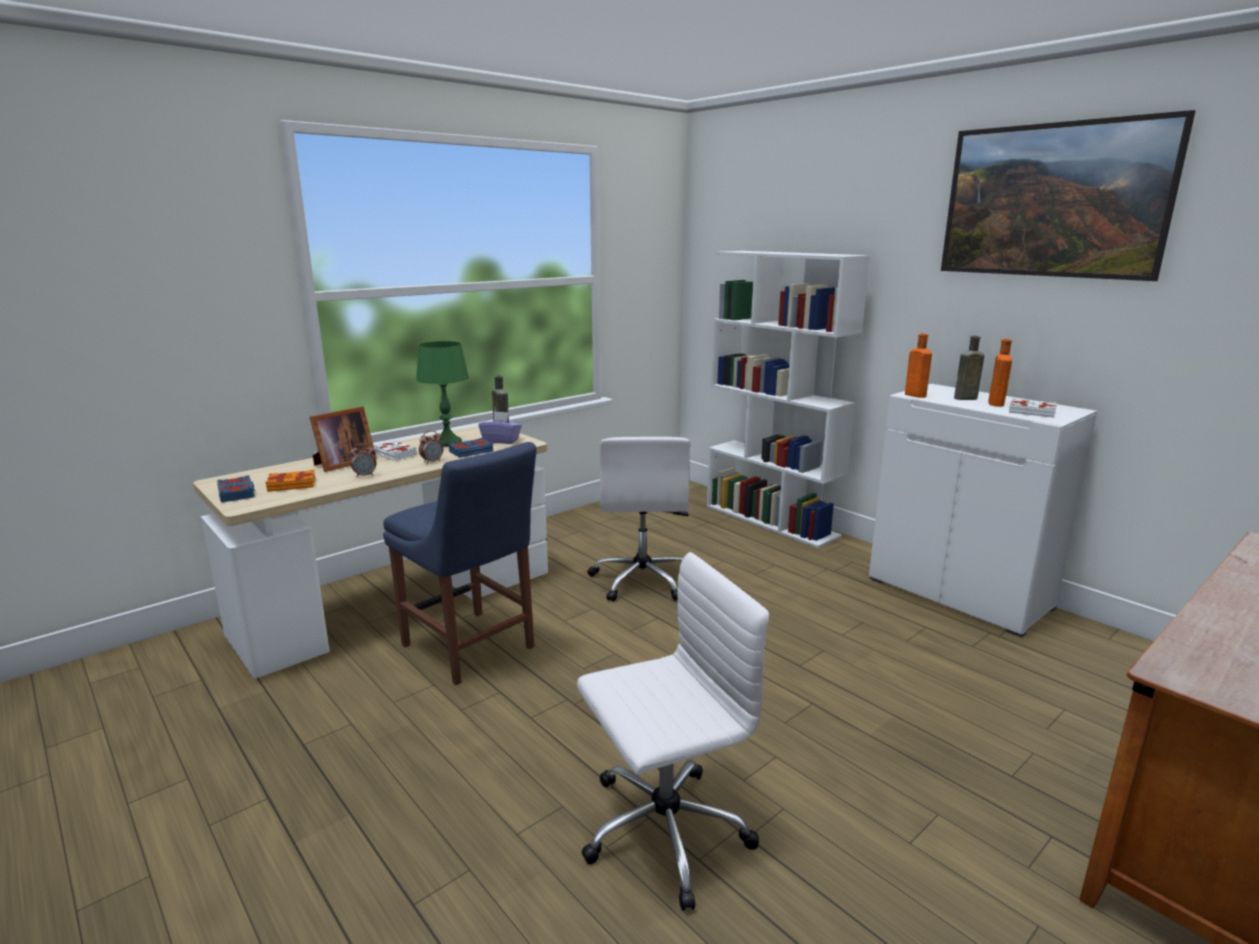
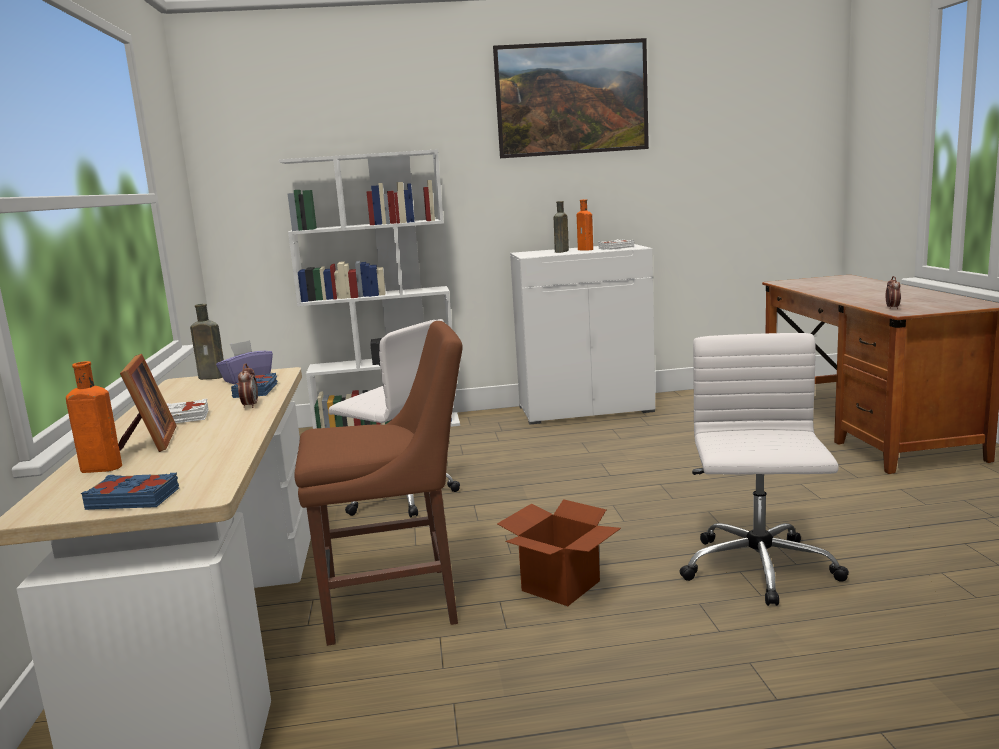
camera: 55 degrees left, 5 degrees down
orange book [265,470,315,492] -> none
alarm clock [350,443,376,477] -> alarm clock moved to [886,276,901,309]
blue chair [383,442,536,685] -> brown chair [294,321,463,646]
green table lamp [416,341,469,447] -> none
orange bottle [905,334,932,398] -> orange bottle moved to [66,361,122,473]
none -> cardboard box [497,499,621,606]

